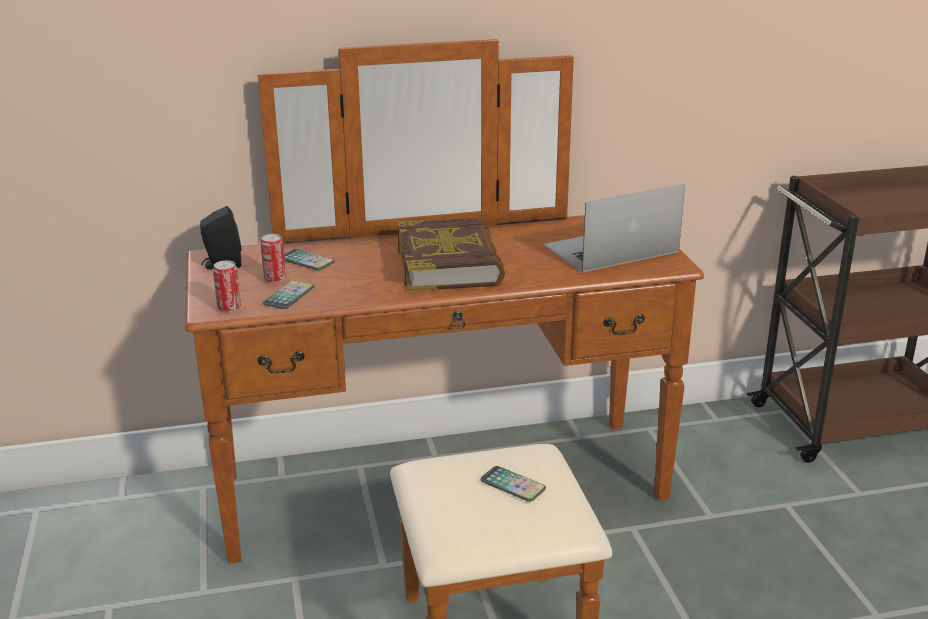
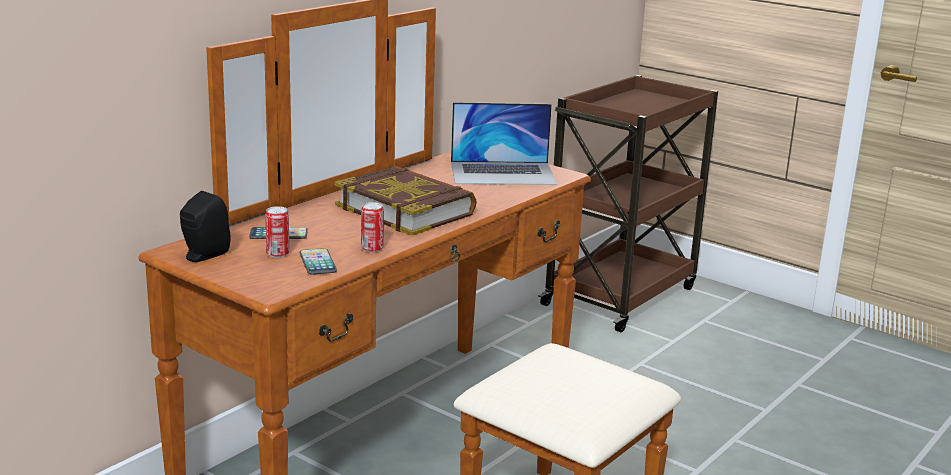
camera: 40 degrees left, 5 degrees down
can [213,260,241,312] -> can moved to [361,202,384,253]
phone [480,466,546,502] -> none
laptop [544,184,685,273] -> laptop turned 120 degrees counterclockwise [451,102,557,185]

